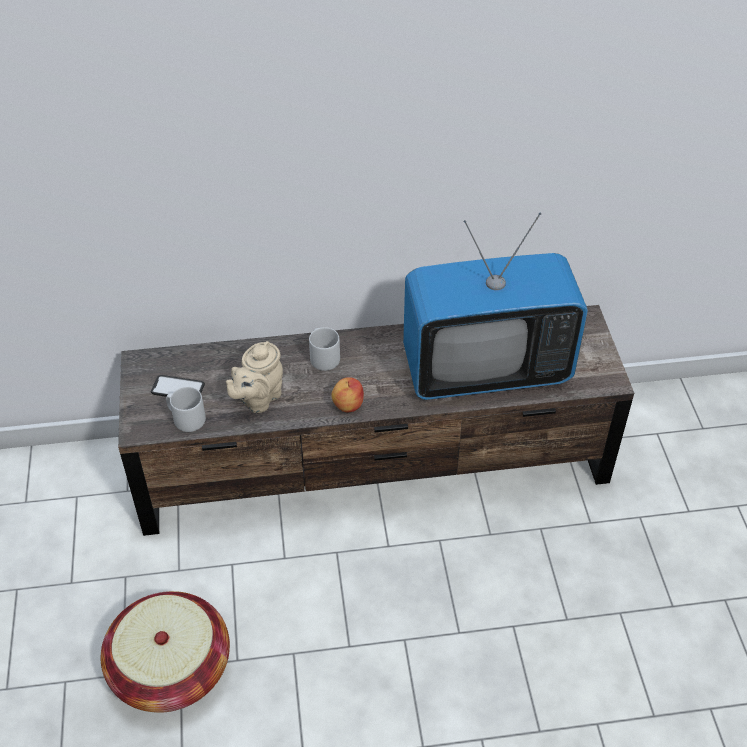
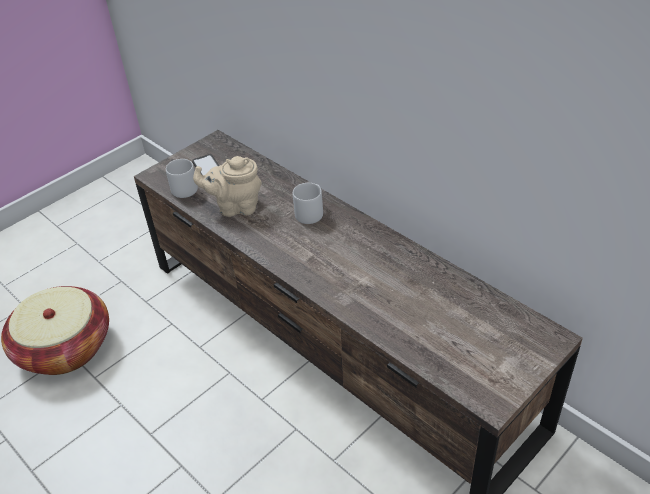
camera: 55 degrees right, 5 degrees down
apple [331,377,364,412] -> none
television [403,213,588,400] -> none

